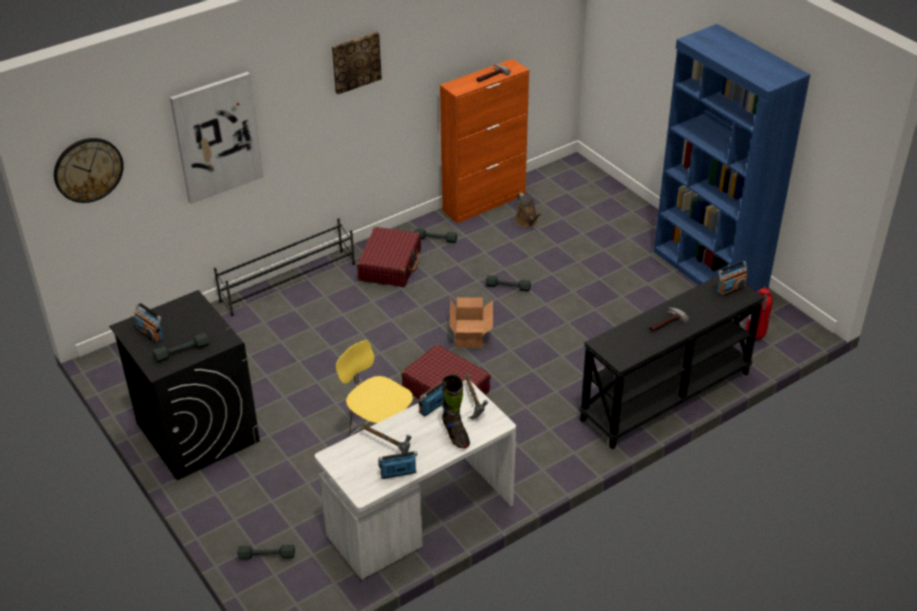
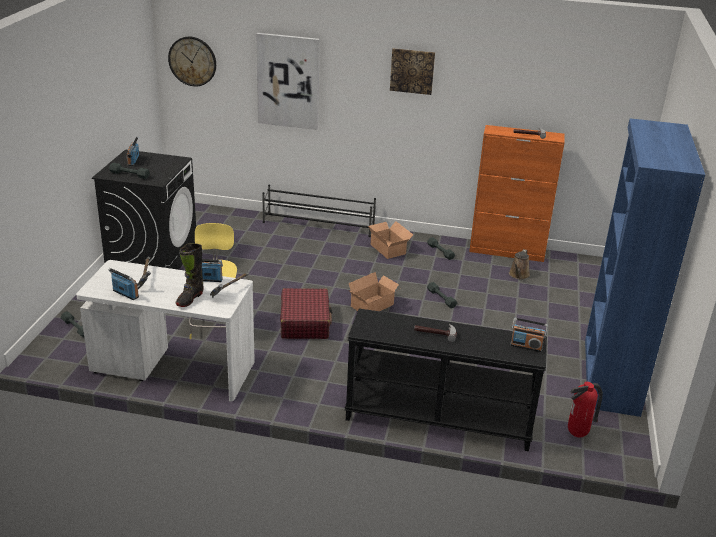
camera: 45 degrees right, 10 degrees down
red suitcase [357,227,421,287] -> cardboard box [368,221,413,259]

